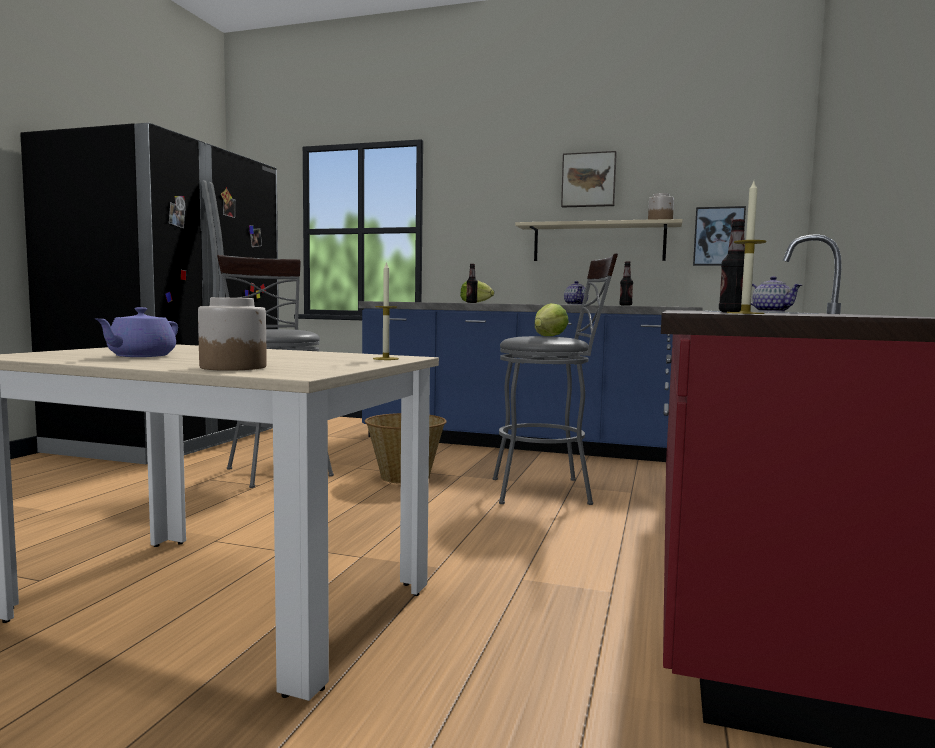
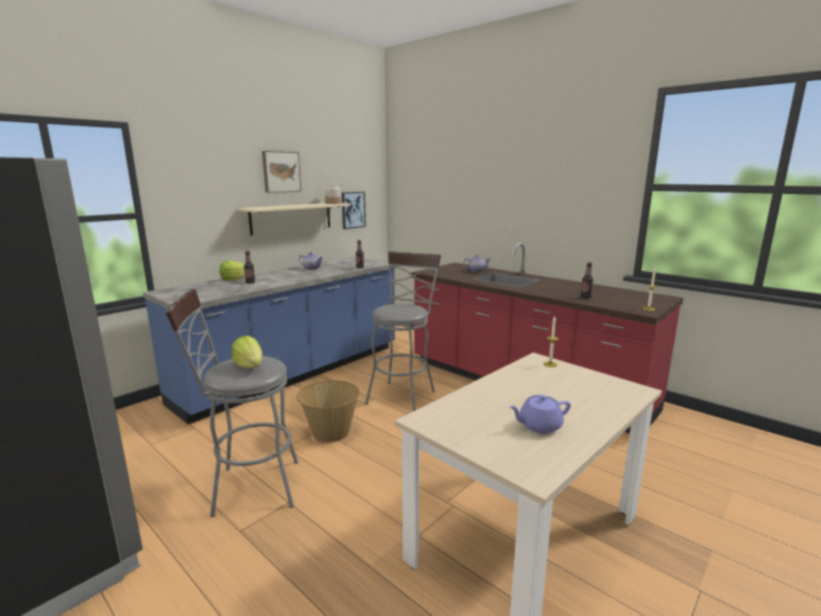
camera: 65 degrees left, 10 degrees up
purple teapot [95,307,178,357] -> purple teapot turned 120 degrees clockwise [509,395,571,434]
jar [198,297,267,371] -> none
lettuce [535,303,569,336] -> lettuce moved to [232,336,262,368]

